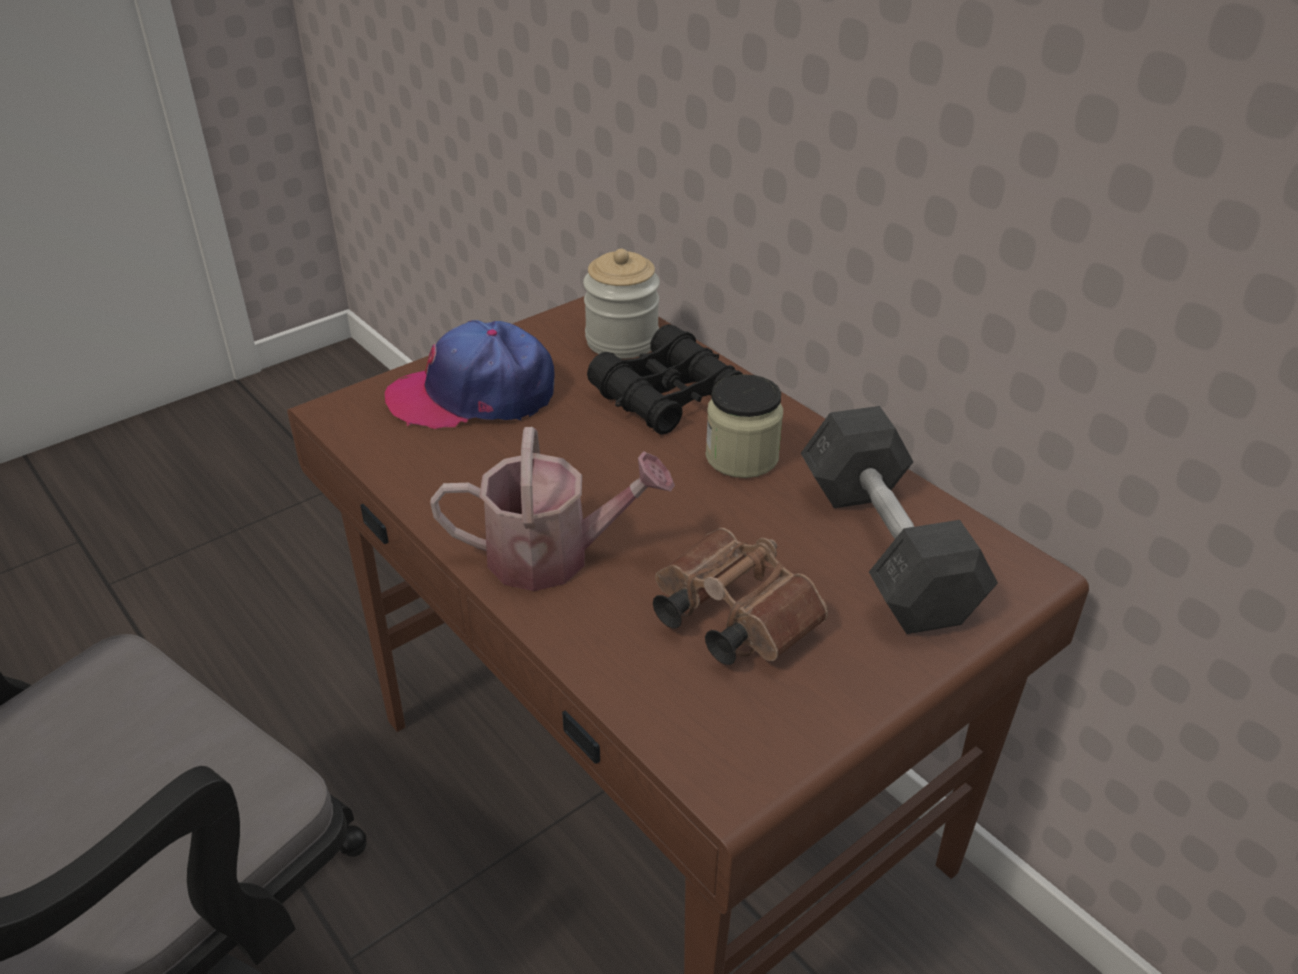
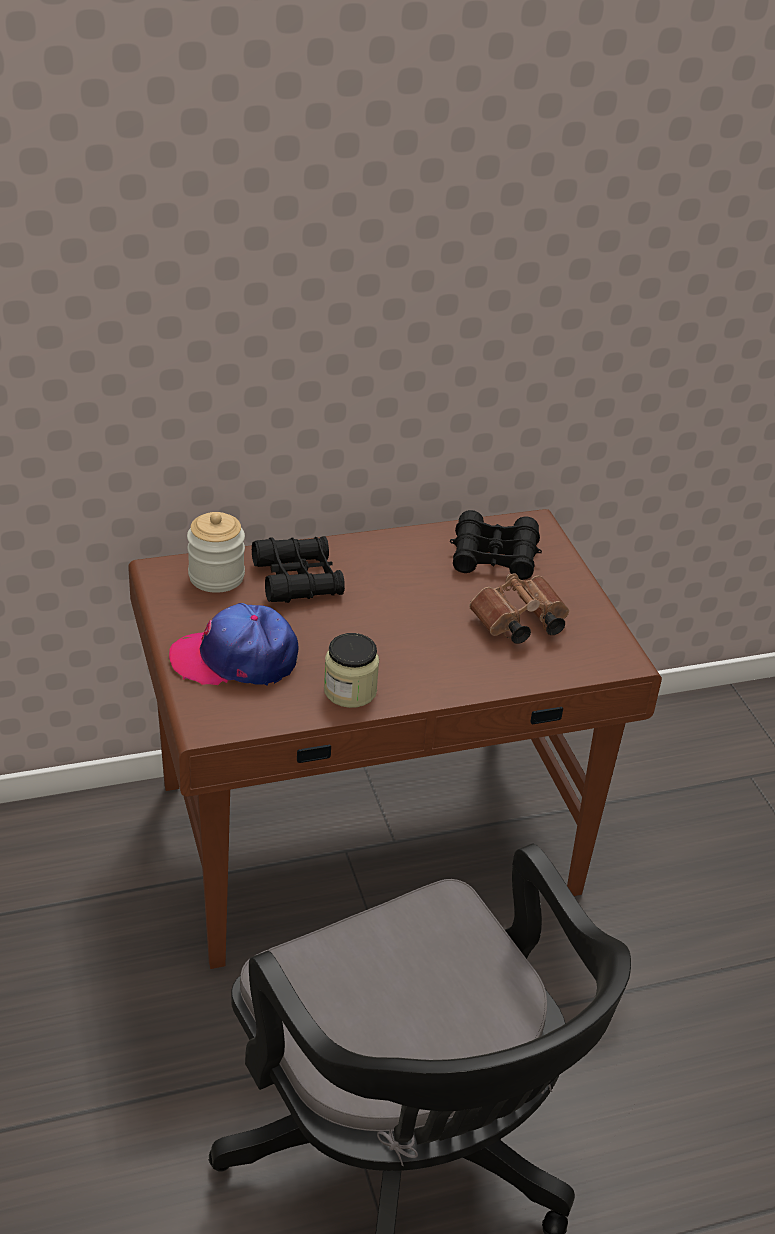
camera: 70 degrees left, 0 degrees up
cap [385,320,555,429] -> cap turned 75 degrees clockwise [169,603,298,686]
watering can [430,427,675,591] -> none
jar [705,374,783,478] -> jar moved to [324,633,379,708]
grey dumbbell [801,406,998,634] -> black binoculars [450,510,542,580]

